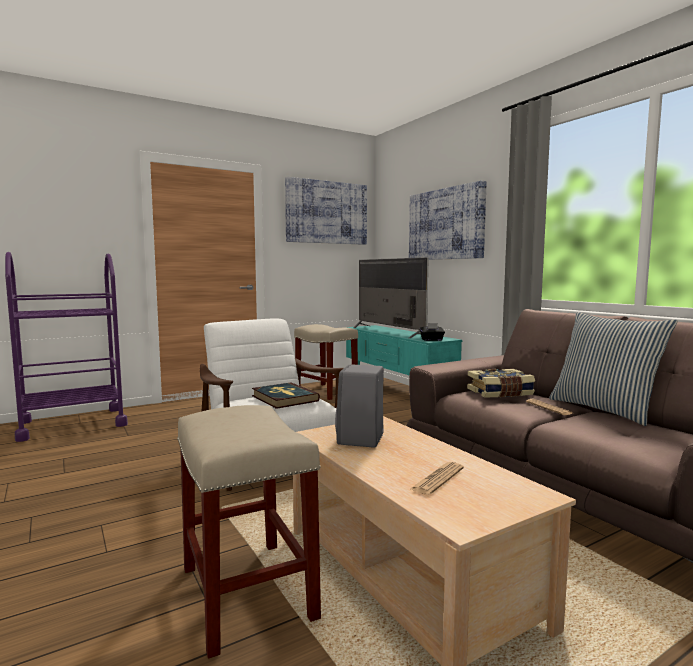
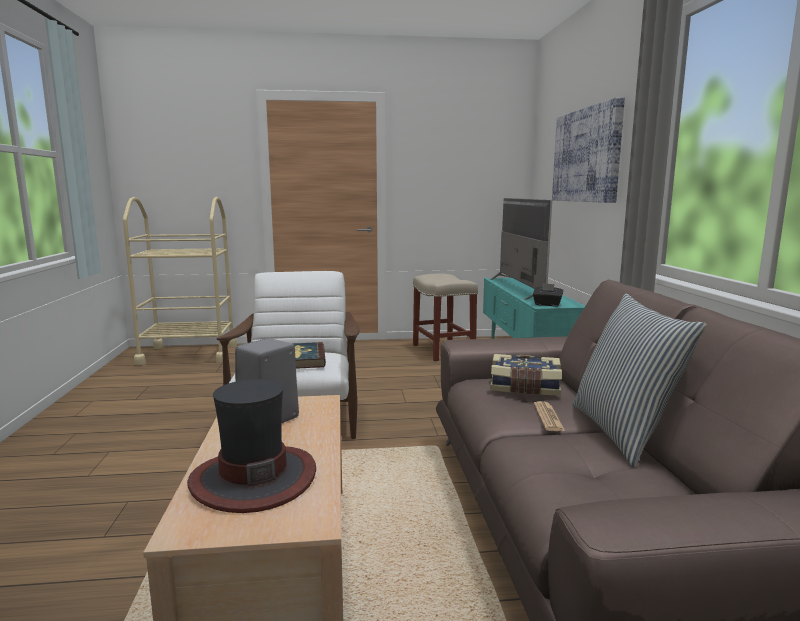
camera: 25 degrees right, 5 degrees up
purple cart [5,252,128,442] -> beige cart [123,197,237,365]
beige stool [177,405,321,659] -> none
picture [285,177,367,245] -> none
newspaper [411,462,464,495] -> hat [187,379,316,513]

